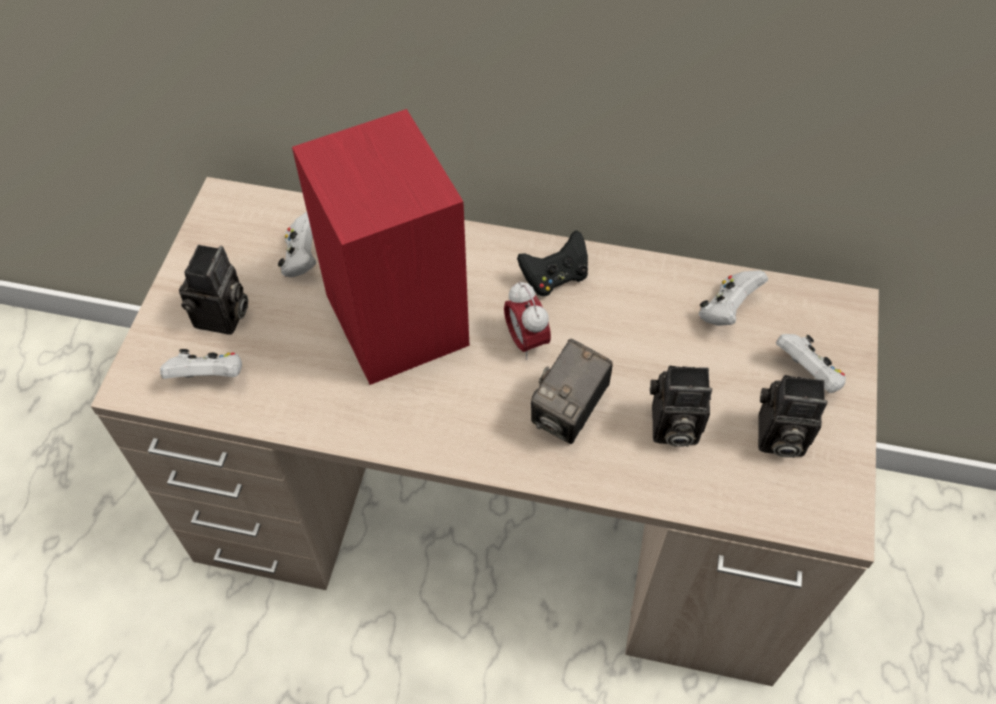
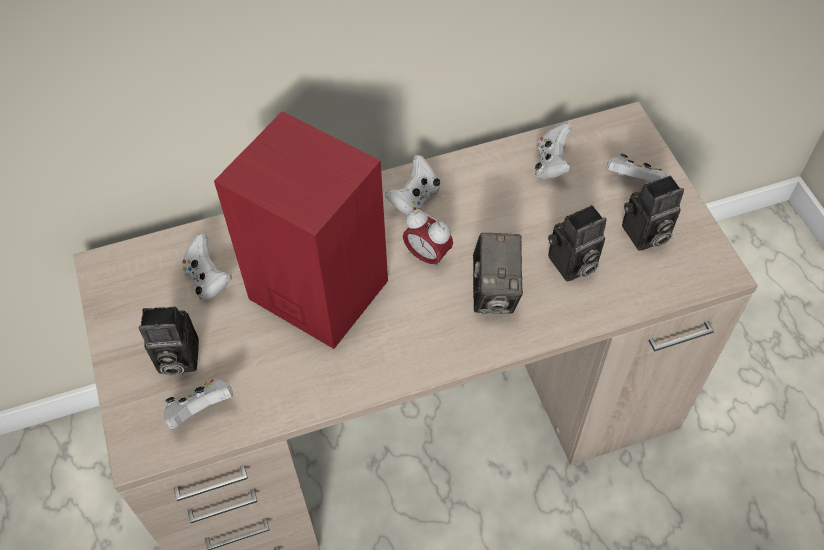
camera: 30 degrees left, 0 degrees up
camera [179,245,248,335] -> camera turned 105 degrees clockwise [139,306,199,375]
black game controller [517,231,588,296] -> white game controller [385,155,440,215]

